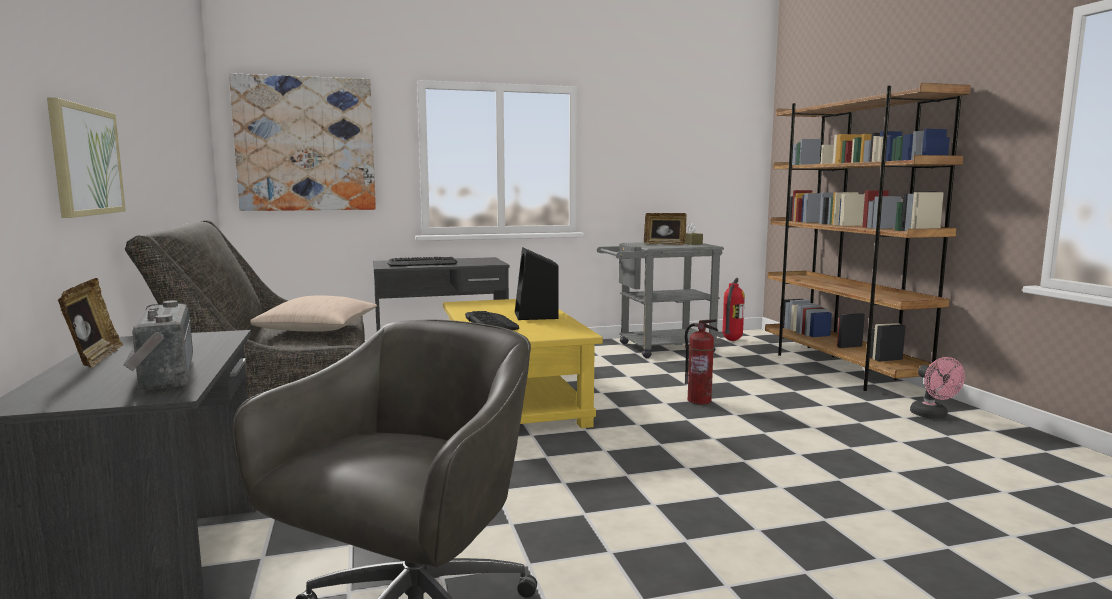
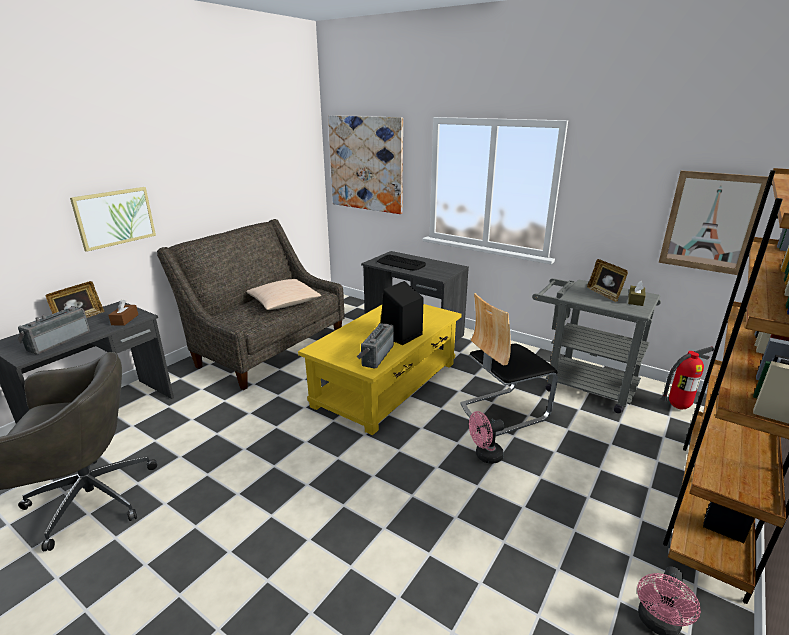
camera: 50 degrees right, 15 degrees up
keyboard [465,311,519,330] -> none
fire extinguisher [684,319,718,405] -> pink fan [469,411,505,464]
none -> brown tissue box [108,299,138,326]
none -> radio [357,323,394,368]
none -> chair [460,293,558,436]
none -> picture [659,171,768,275]

